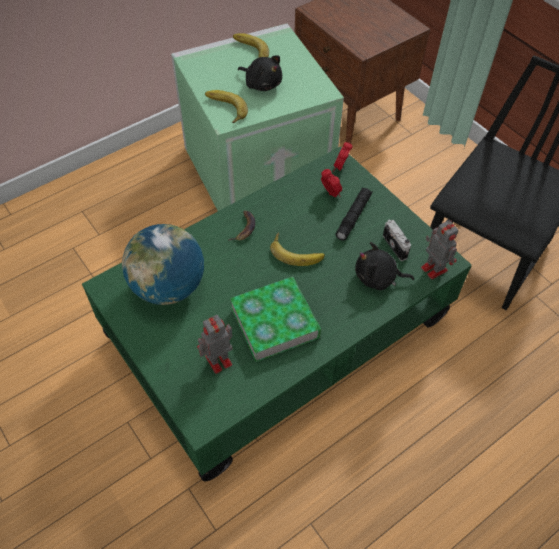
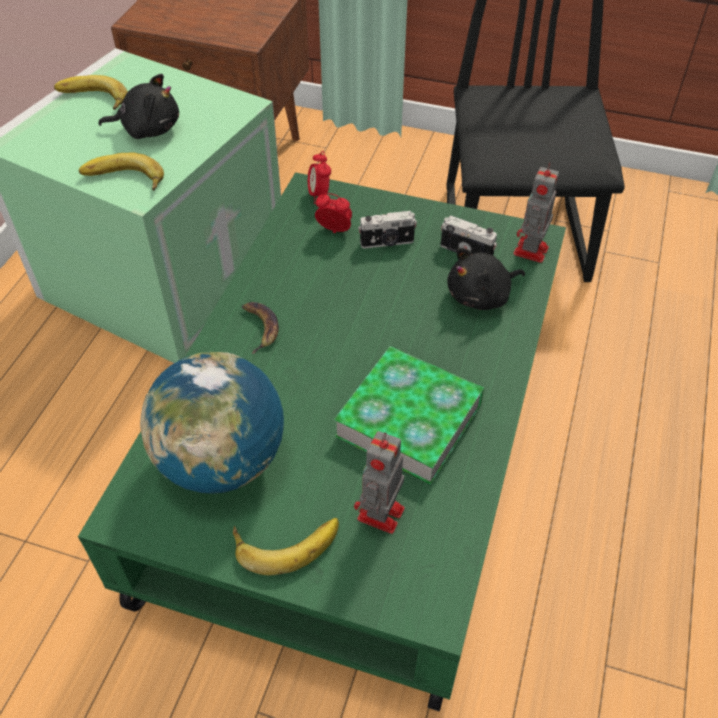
camera: 35 degrees left, 5 degrees down
banana [270,233,325,266] -> banana moved to [233,518,339,575]
black flashlight [335,187,373,241] -> camera [358,211,417,249]
toy robot [421,220,459,279] -> toy robot turned 90 degrees counterclockwise [513,162,559,263]

